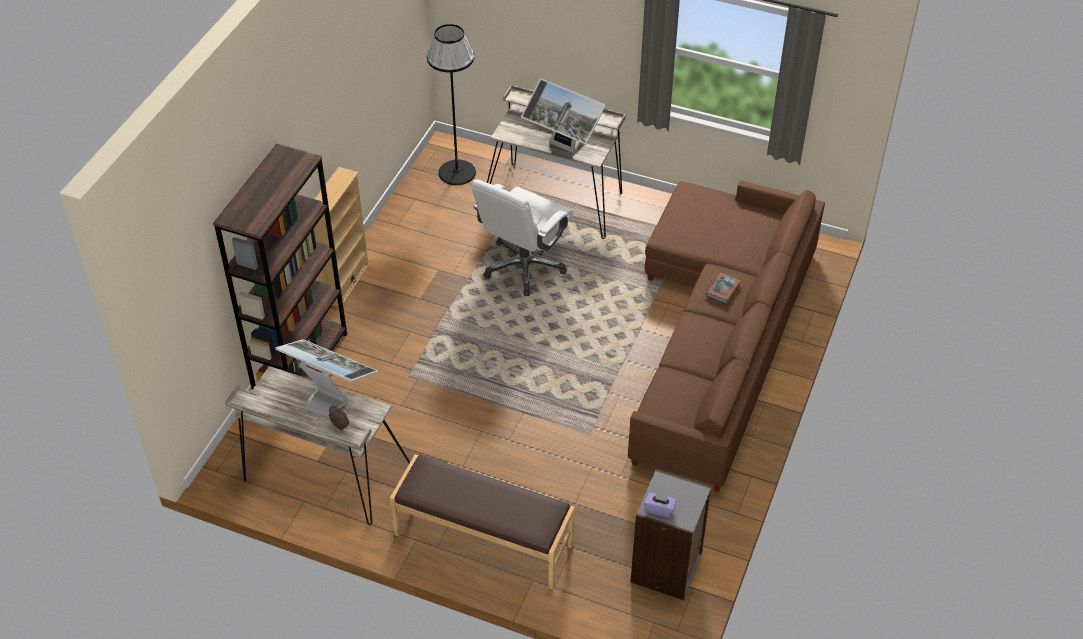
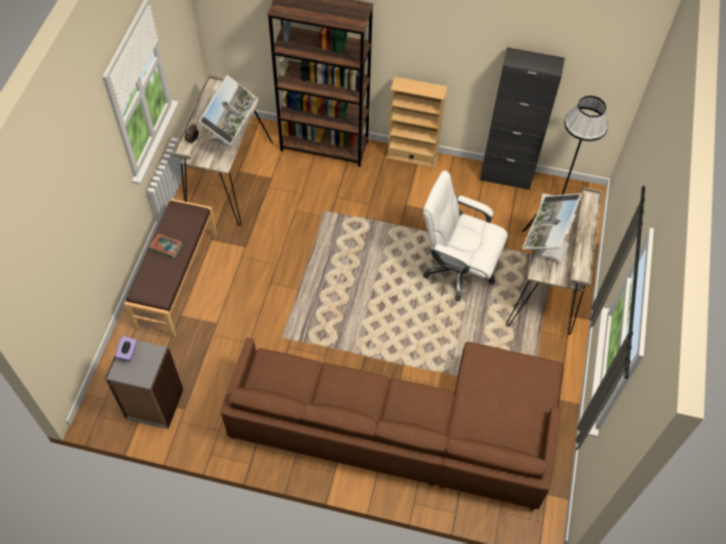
camera: 80 degrees right, 10 degrees up
book [706,273,741,304] -> book moved to [149,233,183,258]
none -> black cabinet [480,47,565,190]

